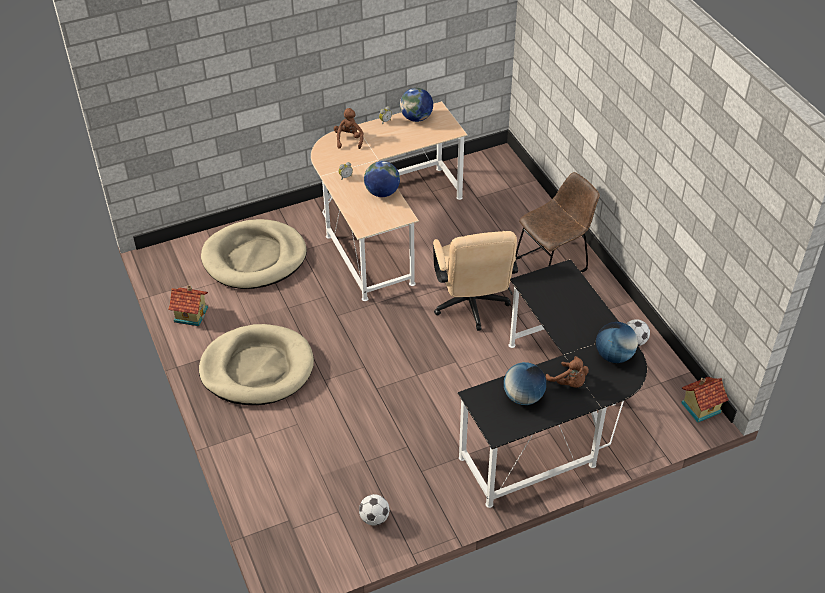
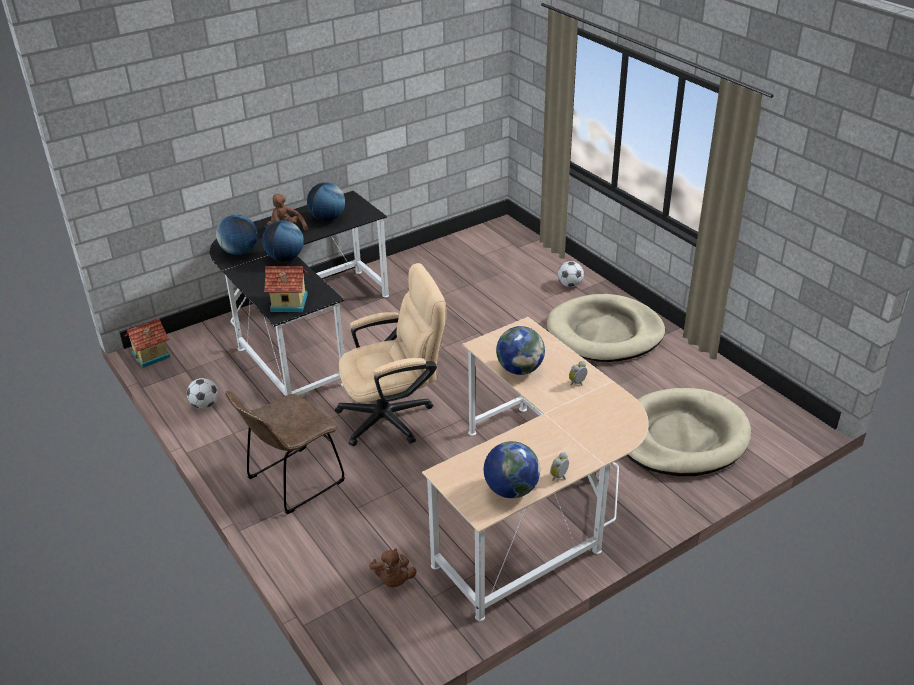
camera: 170 degrees right, 10 degrees down
toy house [168,285,208,326] -> toy house moved to [264,266,308,312]
brown plush toy [334,108,364,149] -> brown plush toy moved to [369,548,417,587]
football [359,494,390,526] -> football moved to [558,261,584,287]
beige office chair [433,231,518,331] -> beige office chair turned 90 degrees clockwise [335,263,446,446]
none -> globe [262,220,304,261]

